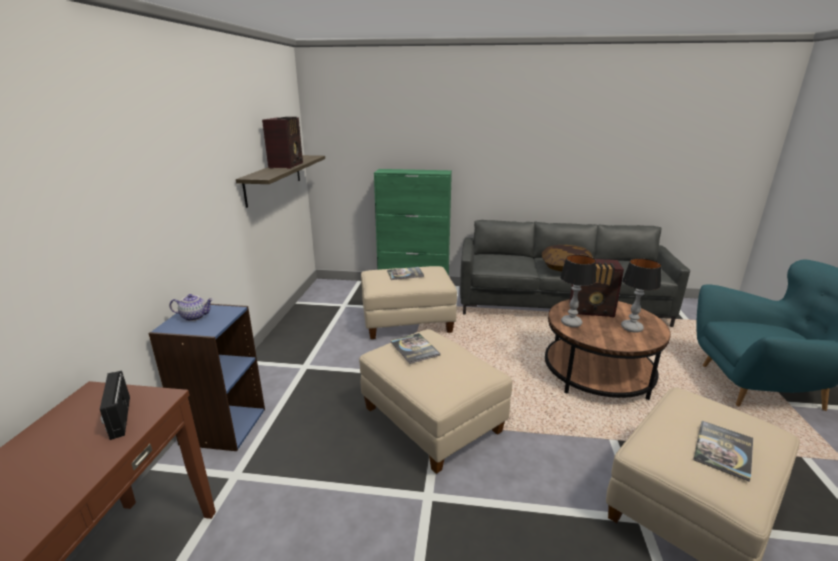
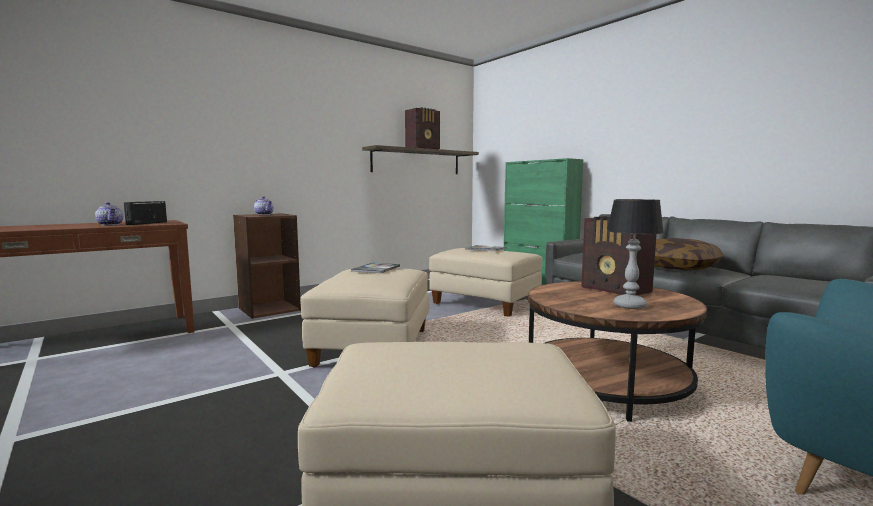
camera: 45 degrees right, 15 degrees down
blue bookcase [148,304,265,451] -> brown bookcase [233,213,301,319]
table lamp [560,255,596,327] -> none
book [693,421,753,482] -> none
none -> teapot [95,202,123,225]

